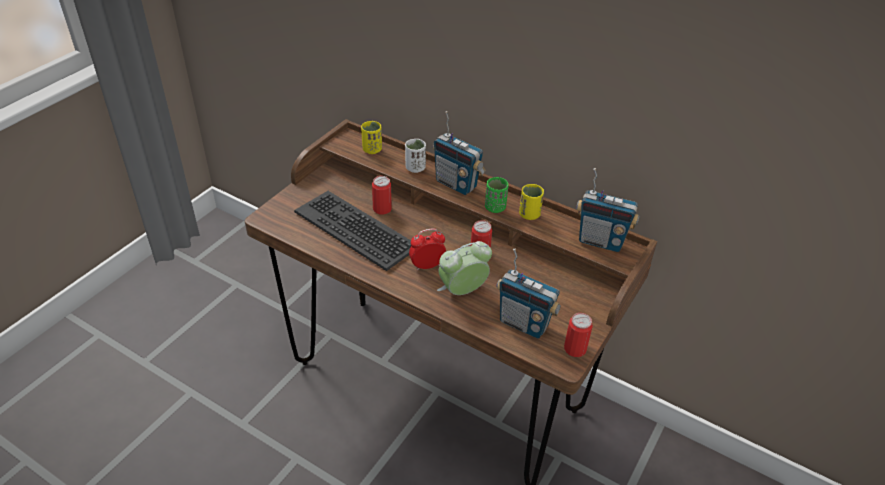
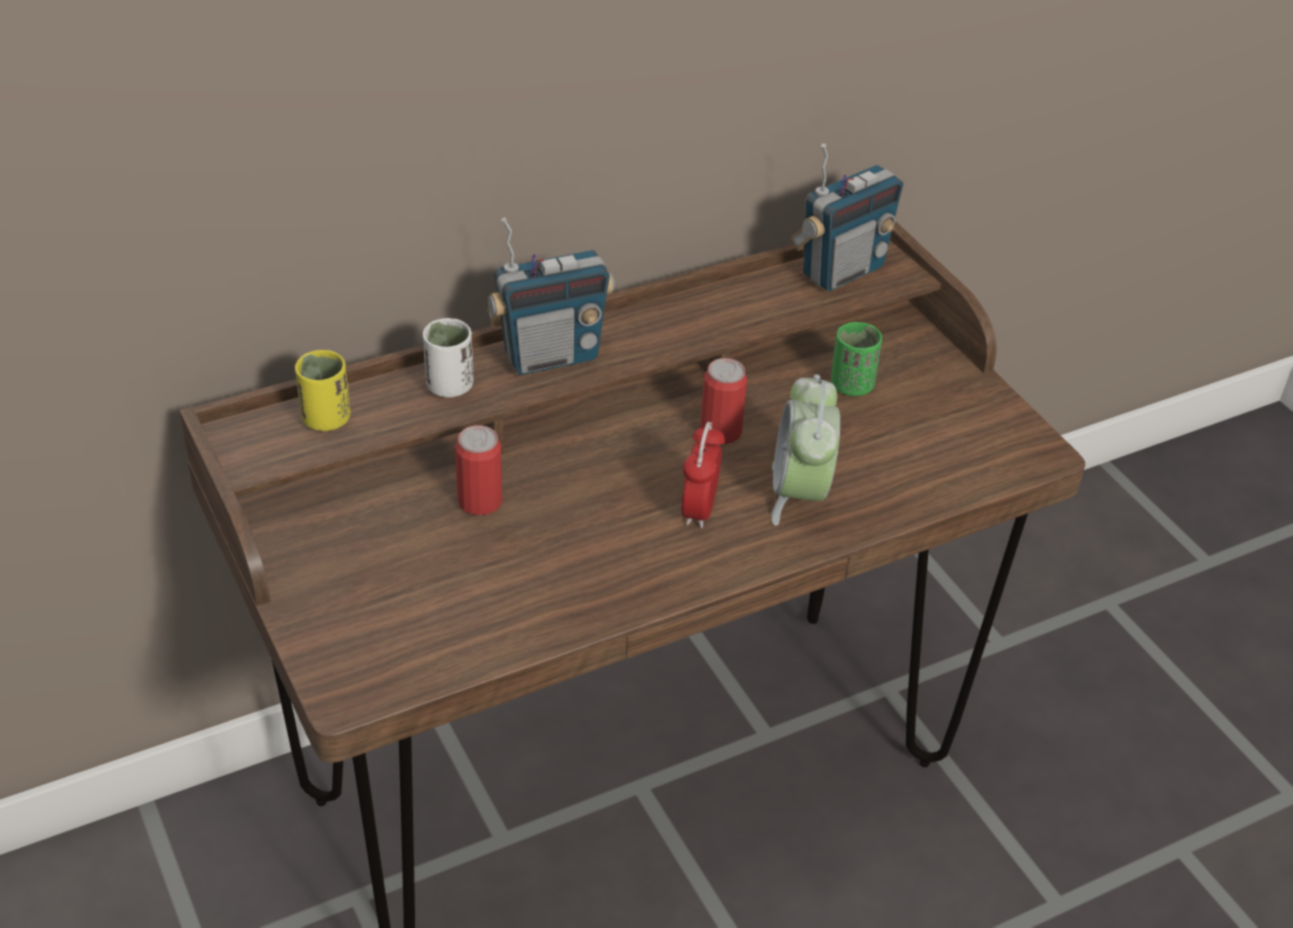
camera: 60 degrees left, 0 degrees up
keyboard [294,191,411,271] -> none
green cup [485,177,509,213] -> green cup moved to [831,322,882,396]
radio [496,249,561,339] -> none
yellow cup [519,184,544,220] -> none
can [564,313,593,357] -> none

